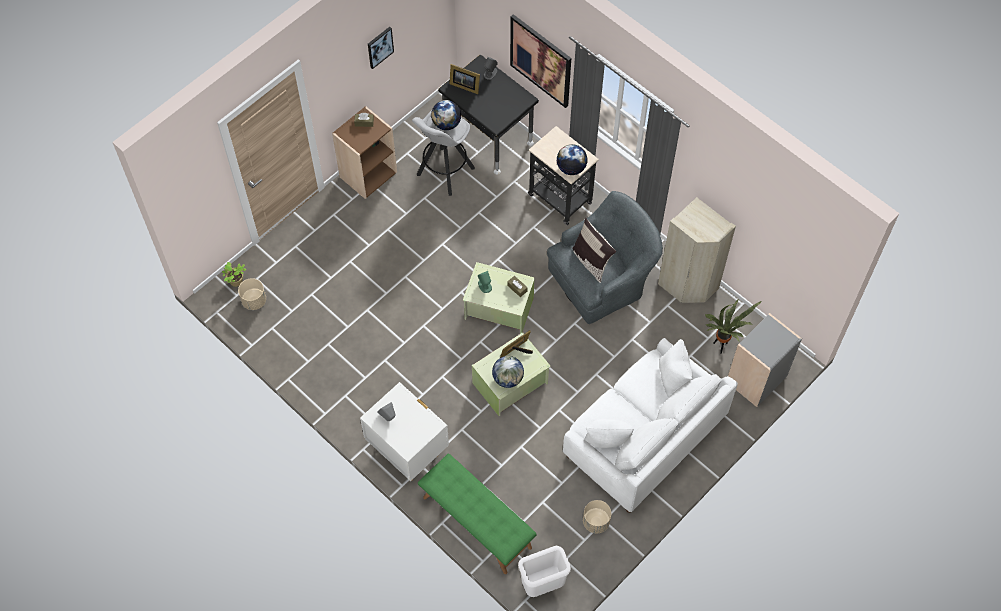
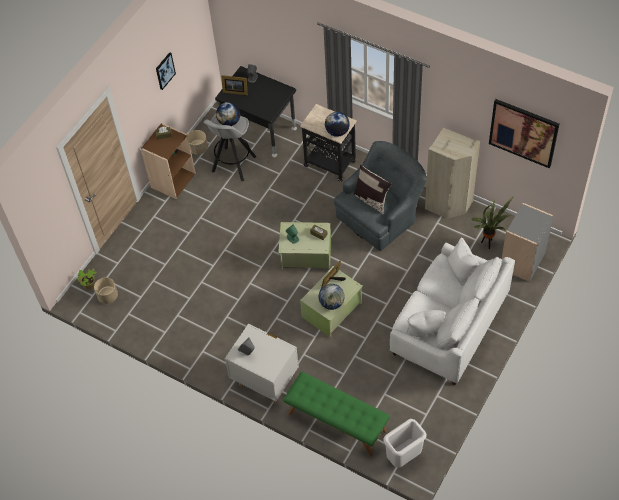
camera: 10 degrees left, 5 degrees down
picture [510,14,571,108] -> picture moved to [489,99,559,169]
beige planter [583,500,611,533] -> beige planter moved to [188,130,208,155]

